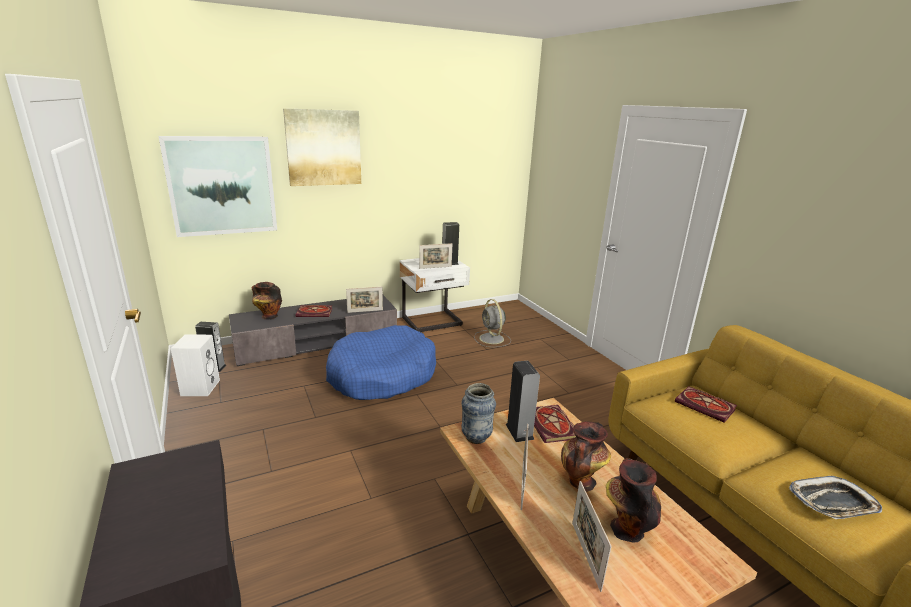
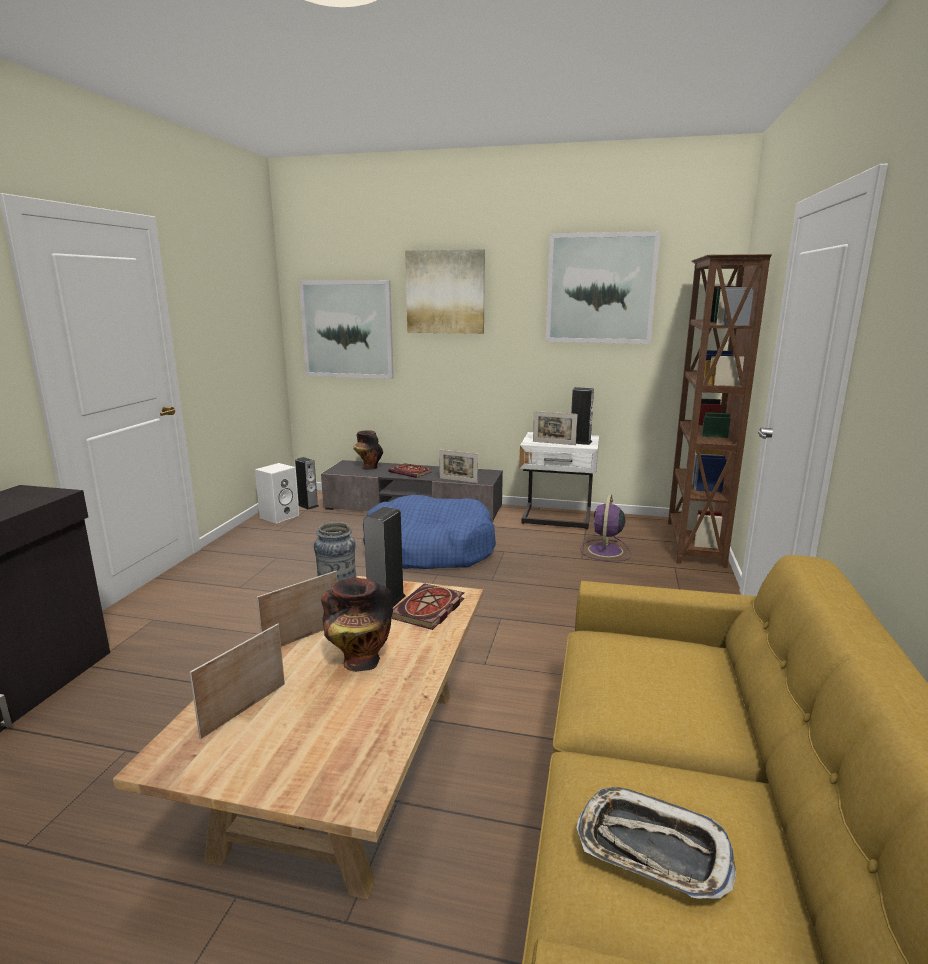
camera: 40 degrees right, 5 degrees down
grey fan [474,299,511,347] -> purple fan [580,494,631,561]
vase [606,458,661,543] -> none
book [675,386,737,423] -> none
none -> picture [546,231,660,344]
none -> brown bookcase [668,254,772,568]

